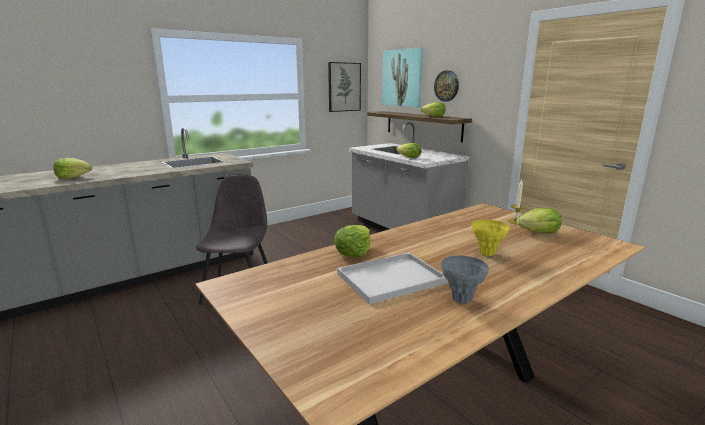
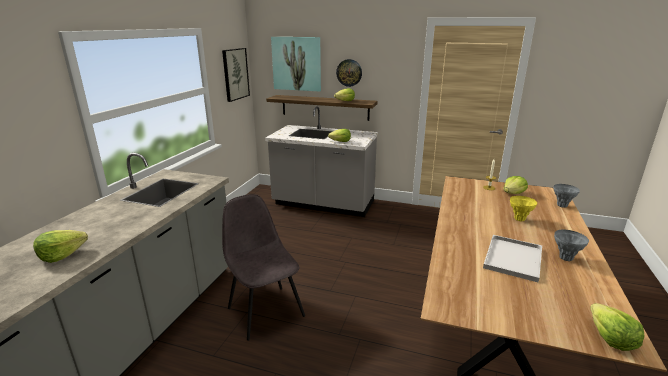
camera: 35 degrees left, 5 degrees up
lettuce [334,225,370,258] -> lettuce moved to [590,303,645,351]
none -> grey vase [553,184,580,208]

